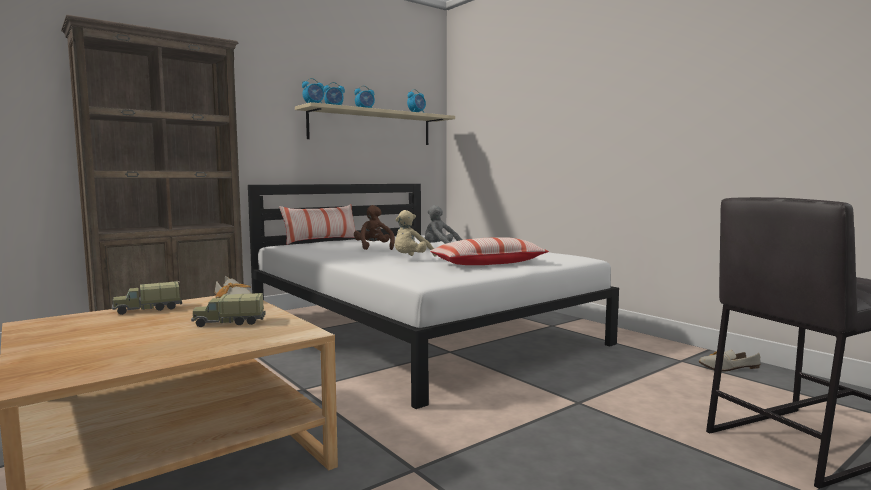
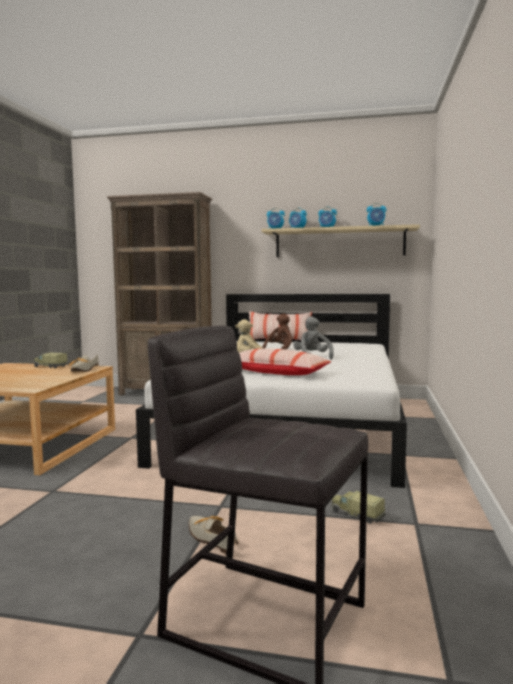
camera: 50 degrees right, 0 degrees up
toy truck [191,293,266,327] -> toy truck moved to [330,491,386,524]
shoe [699,350,760,372] -> shoe moved to [188,516,238,554]

